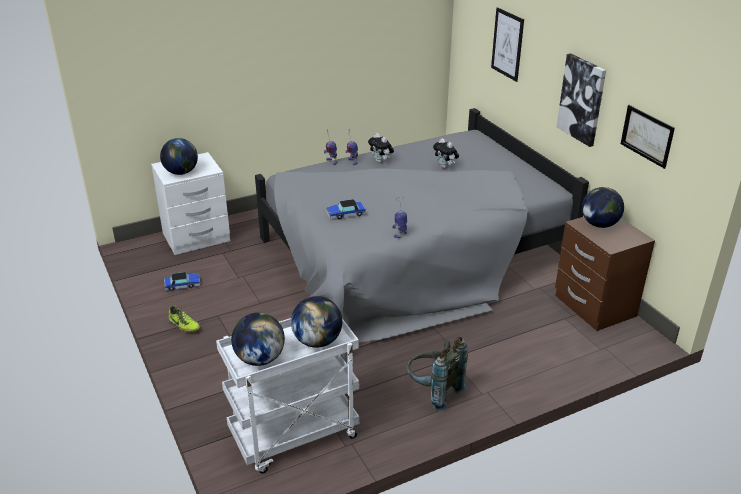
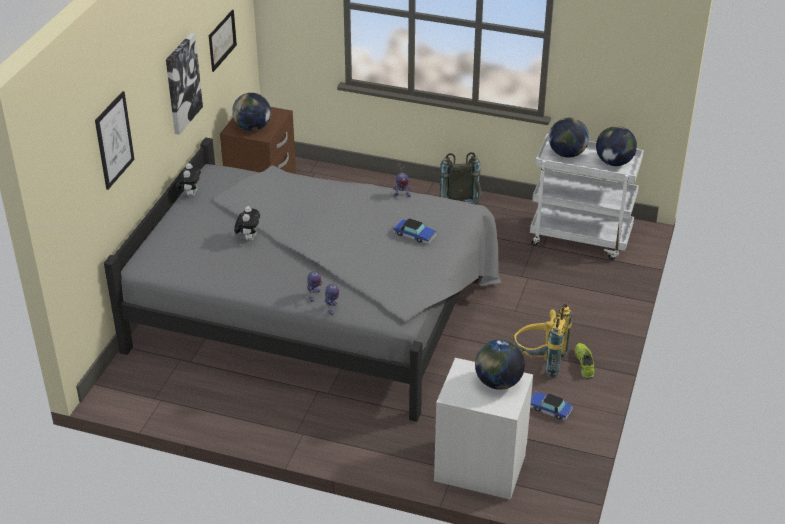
camera: 135 degrees left, 5 degrees up
plush toy [368,133,394,163] -> plush toy moved to [176,163,201,197]
none -> yellow backpack [513,304,572,378]

